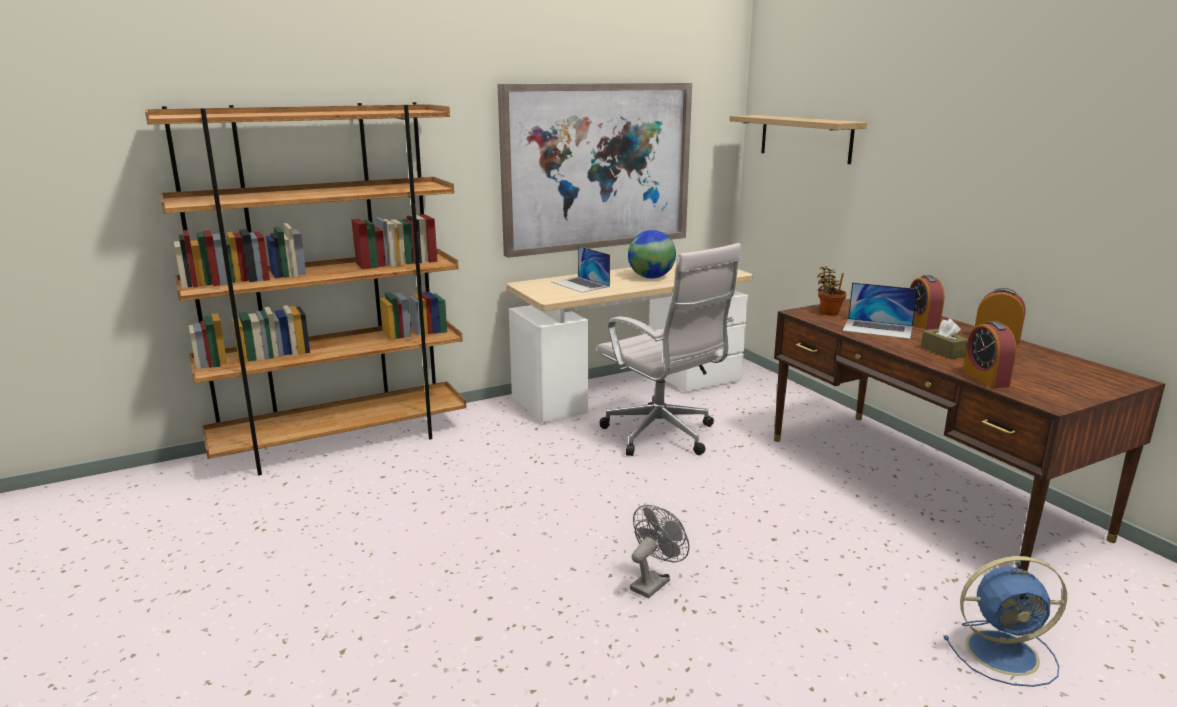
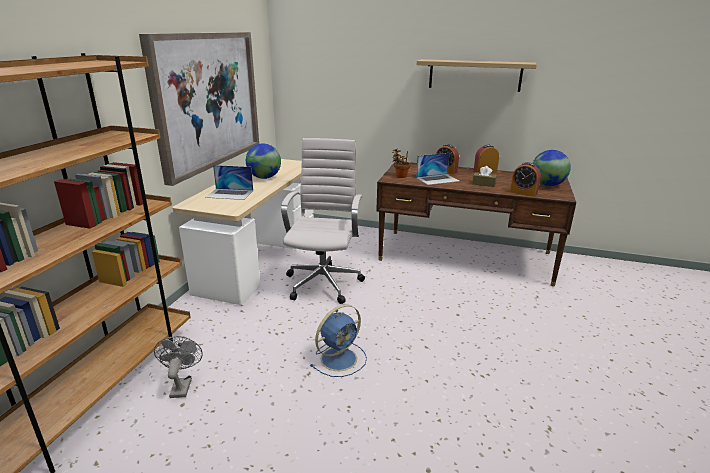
camera: 45 degrees left, 5 degrees up
white office chair [597,243,742,456] -> white office chair turned 90 degrees counterclockwise [281,138,365,304]
grey fan [630,505,689,598] -> grey fan moved to [154,336,203,398]
shelf [729,115,867,164] -> shelf moved to [417,59,537,92]
blue fan [943,556,1067,687] -> blue fan moved to [310,305,367,377]
none -> globe [533,150,571,186]

